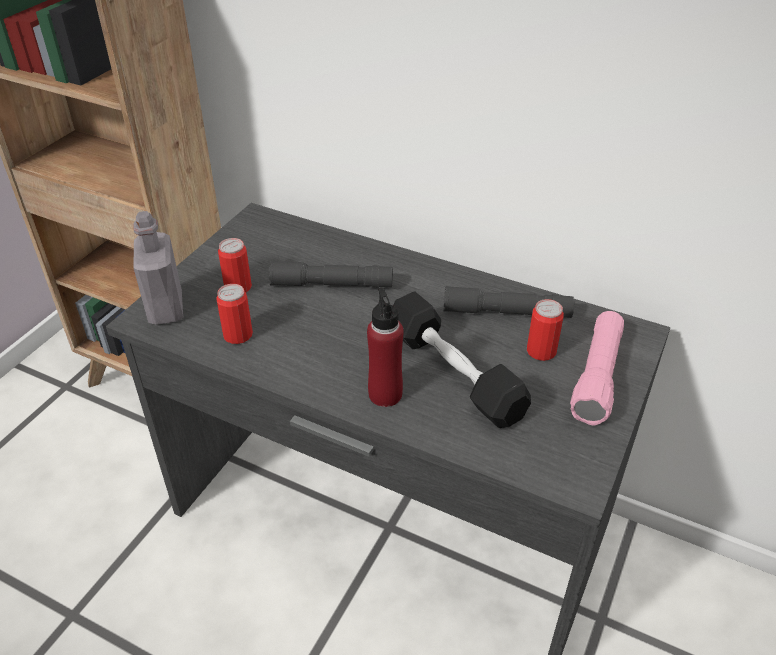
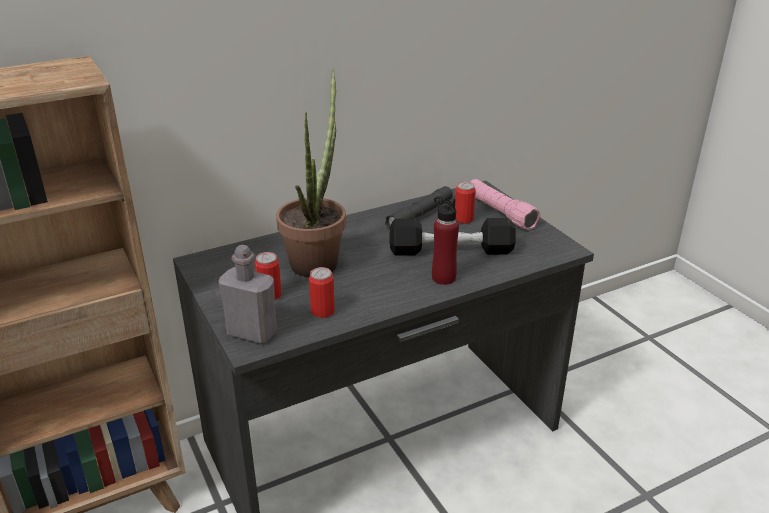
camera: 55 degrees left, 10 degrees down
grey flashlight [269,261,393,288] -> potted plant [276,69,346,278]

